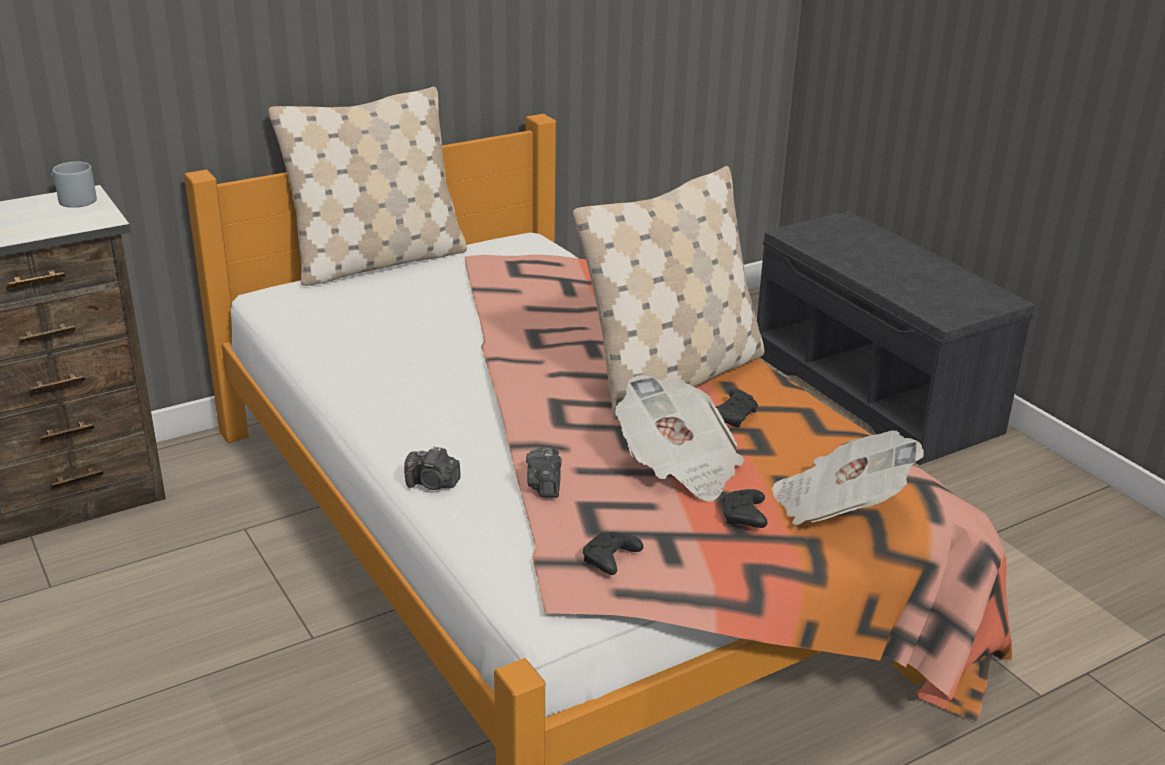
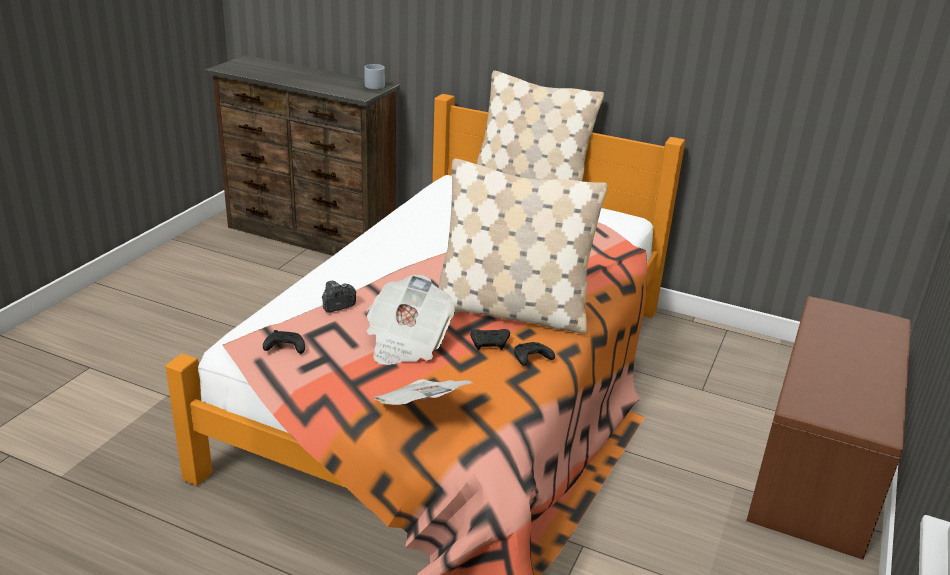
camera: 55 degrees right, 0 degrees up
camera [404,446,461,490] -> none
black game controller [723,489,768,528] -> black game controller moved to [514,342,555,366]
grey bench [757,211,1035,465] -> brown bench [746,296,911,560]

